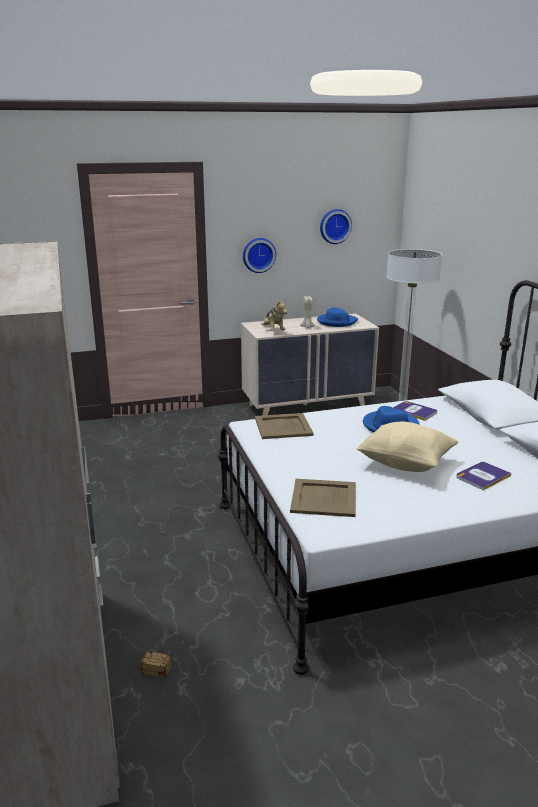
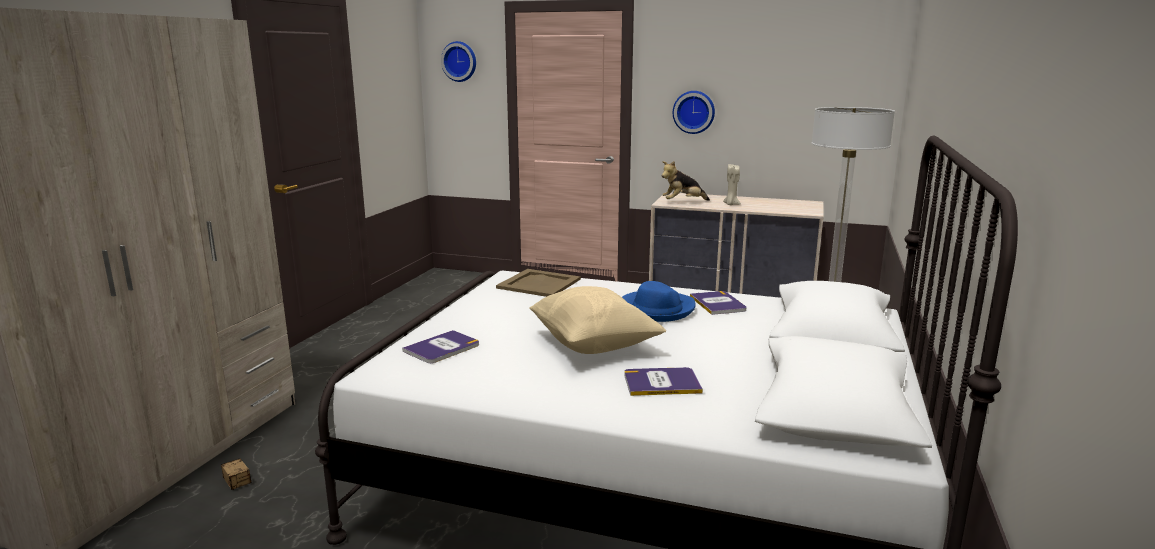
camera: 35 degrees right, 5 degrees down
plush toy [261,299,287,331] -> plush toy turned 60 degrees clockwise [662,161,710,201]
beige tray [290,479,356,517] -> book [402,330,479,363]
blue hat [317,307,358,327] -> none
wall clock [320,209,352,244] -> wall clock moved to [441,41,476,82]

